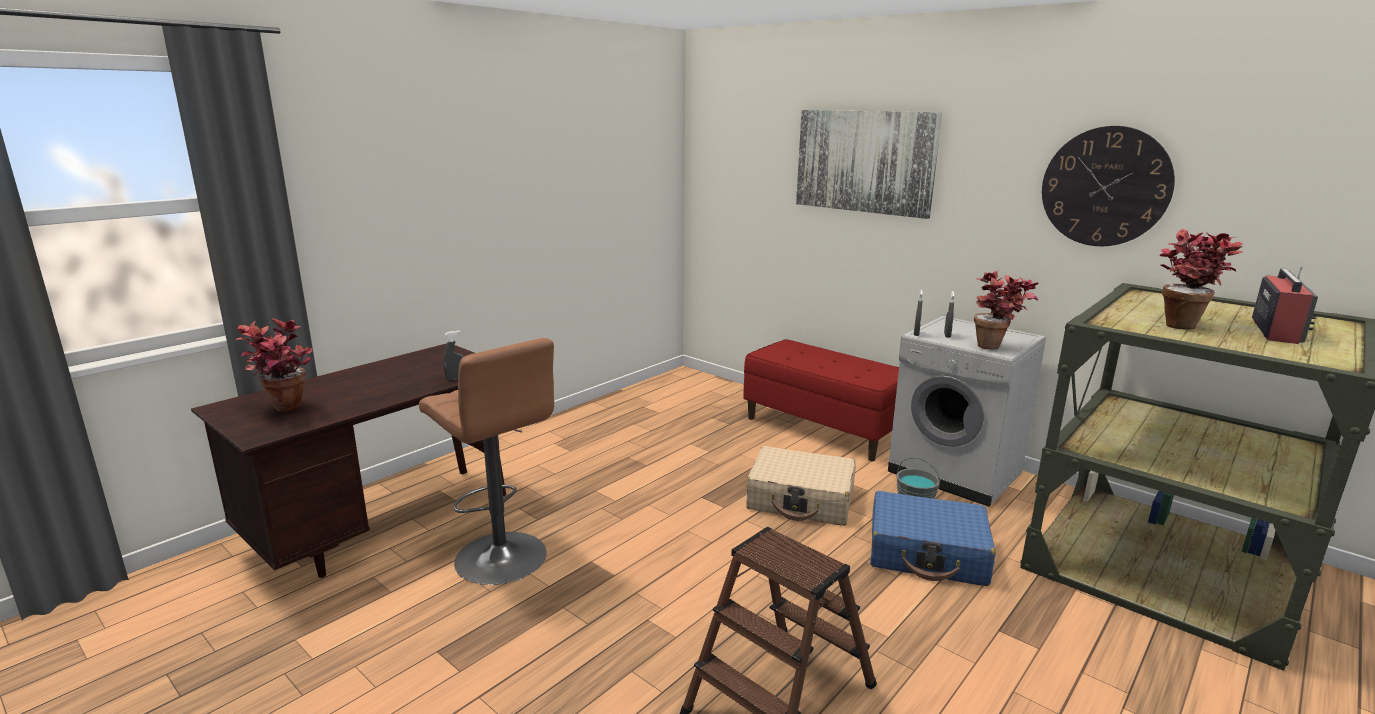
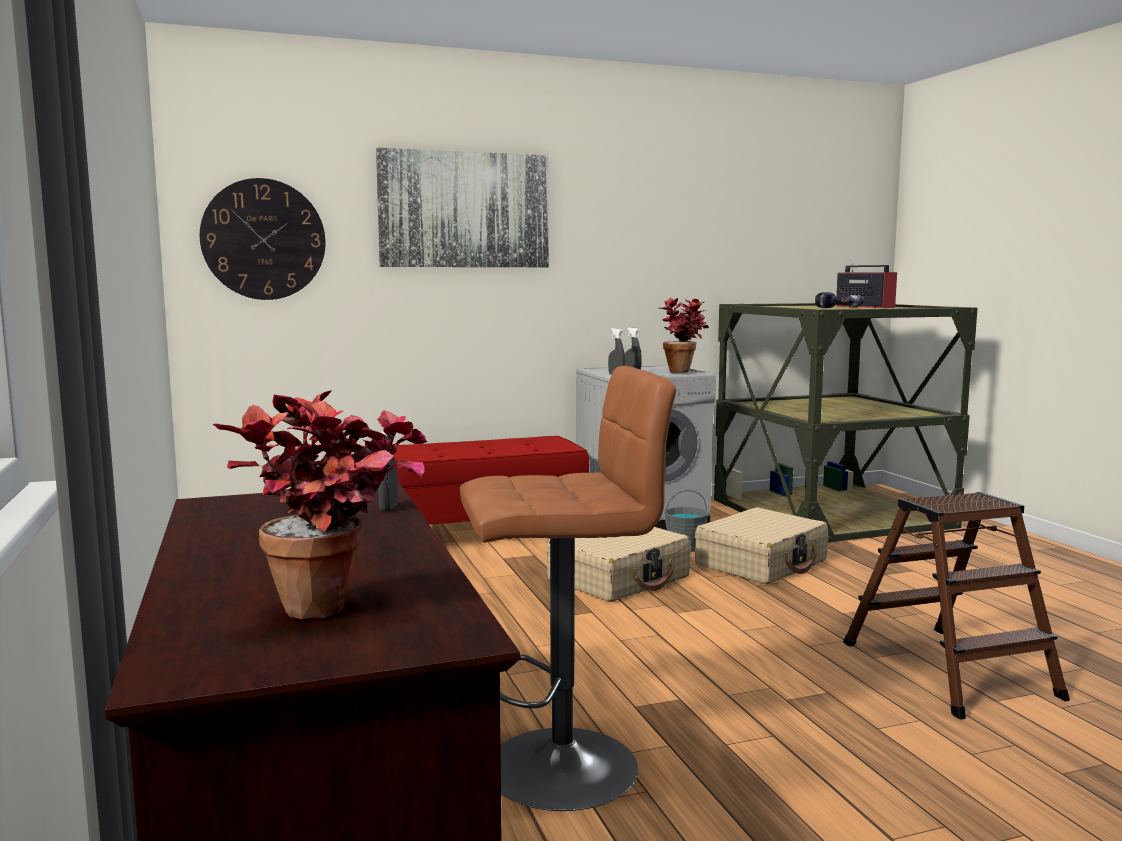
camera: 60 degrees left, 10 degrees down
blue suitcase [870,491,996,586] -> beige suitcase [695,507,828,584]
wall clock [1042,126,1175,246] -> wall clock moved to [200,178,326,300]
potted plant [1159,229,1243,330] -> power drill [815,292,864,308]

